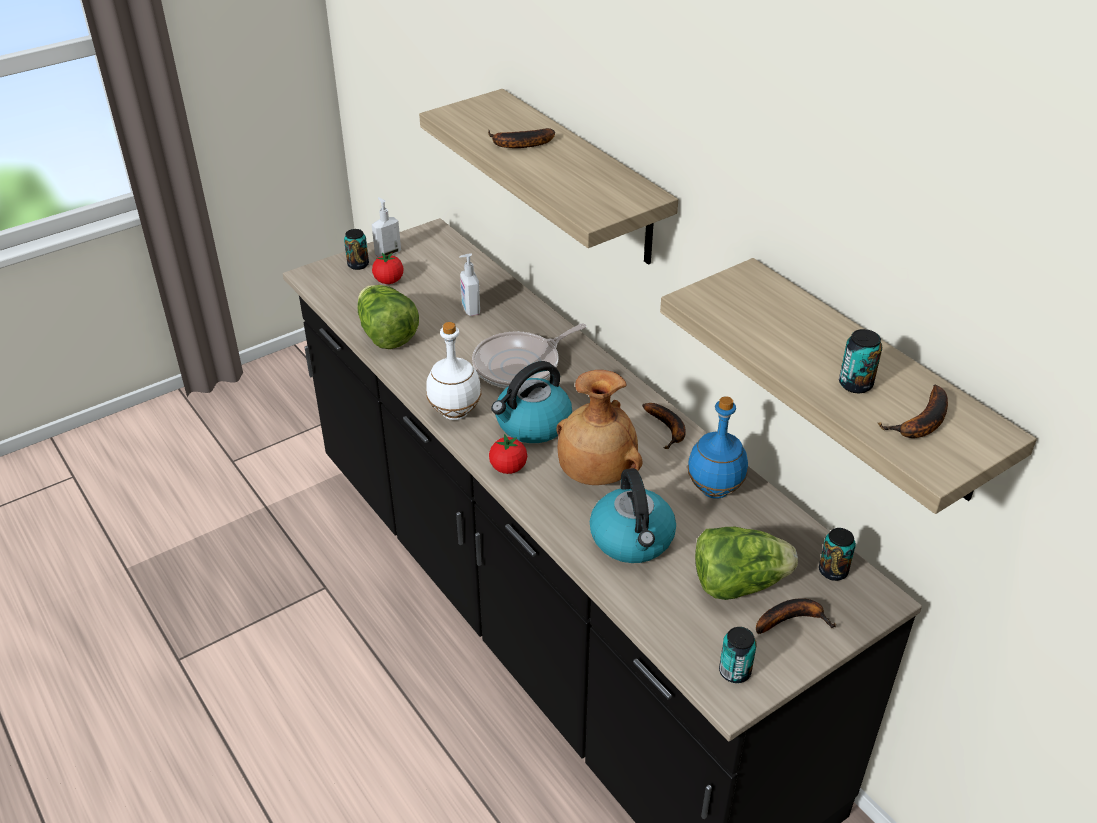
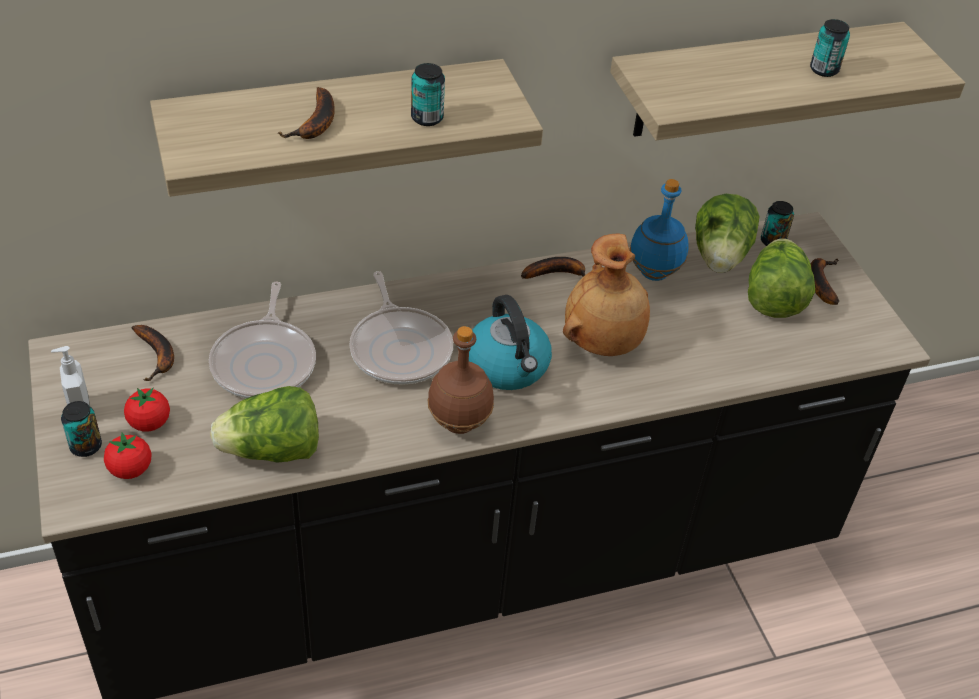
camera: 75 degrees left, 5 degrees up
white bottle [426,322,481,420] -> brown bottle [428,326,494,434]
soap dispenser [459,253,480,316] -> frying pan [209,281,316,398]
tomato [489,434,527,474] -> tomato moved to [104,432,152,479]
kettle [590,468,676,563] -> none
can [719,627,757,683] -> can moved to [411,63,445,126]
banana [878,385,948,438] -> banana moved to [131,325,174,381]
none -> lettuce [695,194,759,273]

